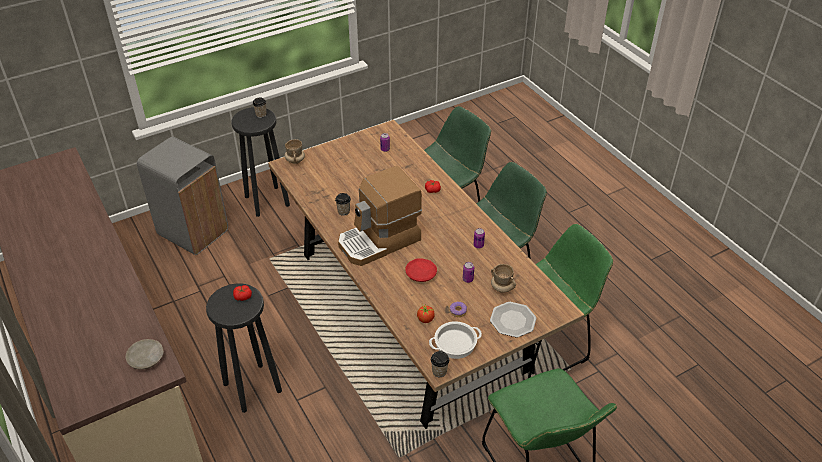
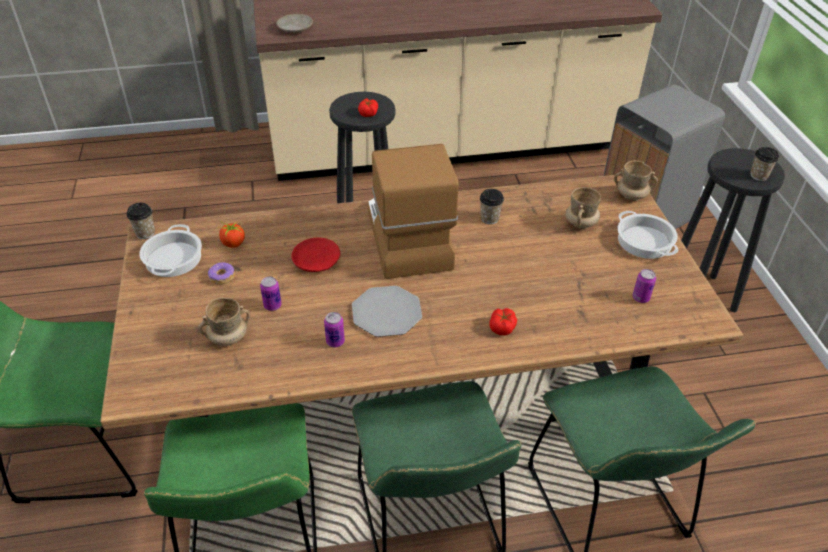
camera: 110 degrees right, 0 degrees up
plate [490,302,537,337] -> plate moved to [352,286,422,337]
none -> beige mug [565,187,601,229]
none -> cooking pot [618,211,679,259]

